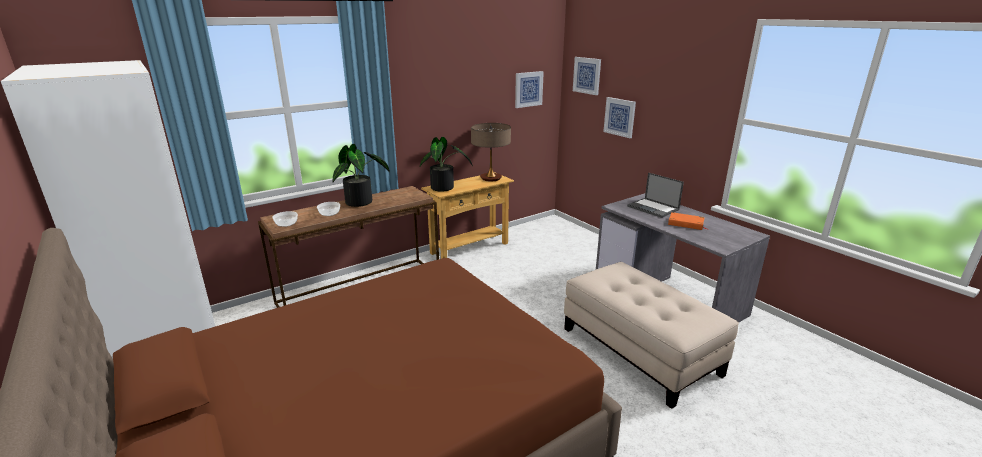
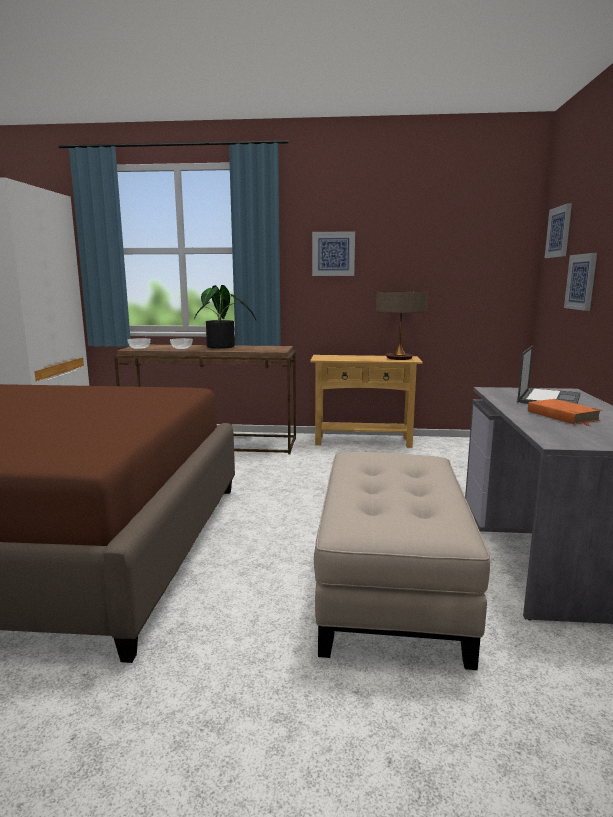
camera: 40 degrees right, 10 degrees down
potted plant [420,137,473,192] -> none
picture [515,71,544,108] -> picture moved to [312,231,355,276]
laptop [627,172,684,218] -> laptop turned 150 degrees counterclockwise [517,346,580,404]

